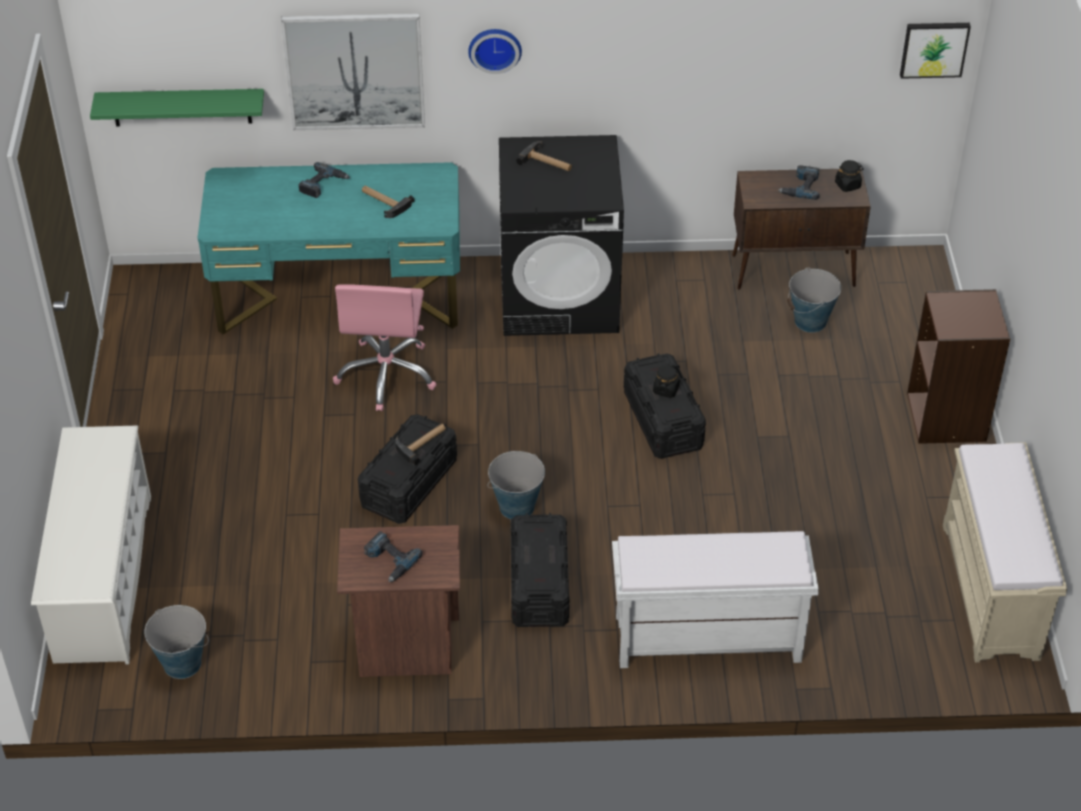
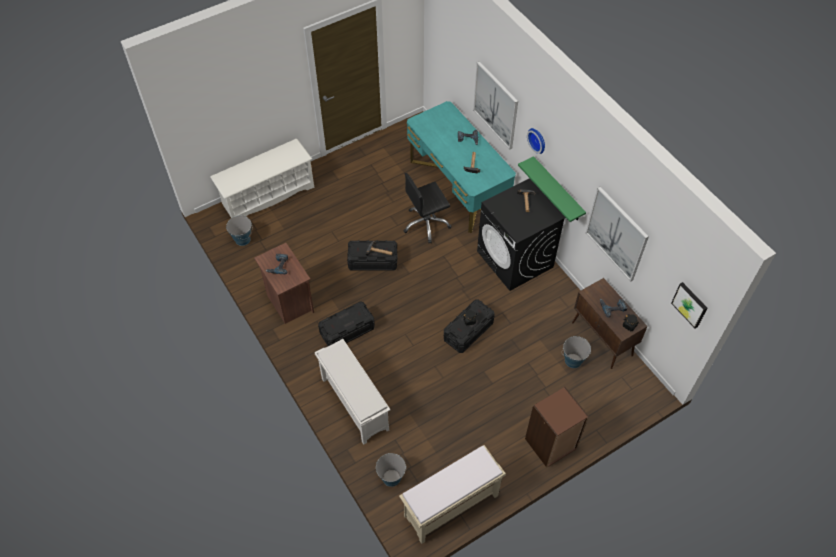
camera: 60 degrees right, 10 degrees up
green shelf [90,89,264,126] -> green shelf moved to [518,156,586,222]
pink office chair [333,284,437,411] -> black office chair [404,173,452,243]
bucket [488,451,545,519] -> bucket moved to [376,453,407,487]
white bench [612,531,818,668] -> white shoe rack [315,339,390,445]
none -> picture [586,187,649,282]

